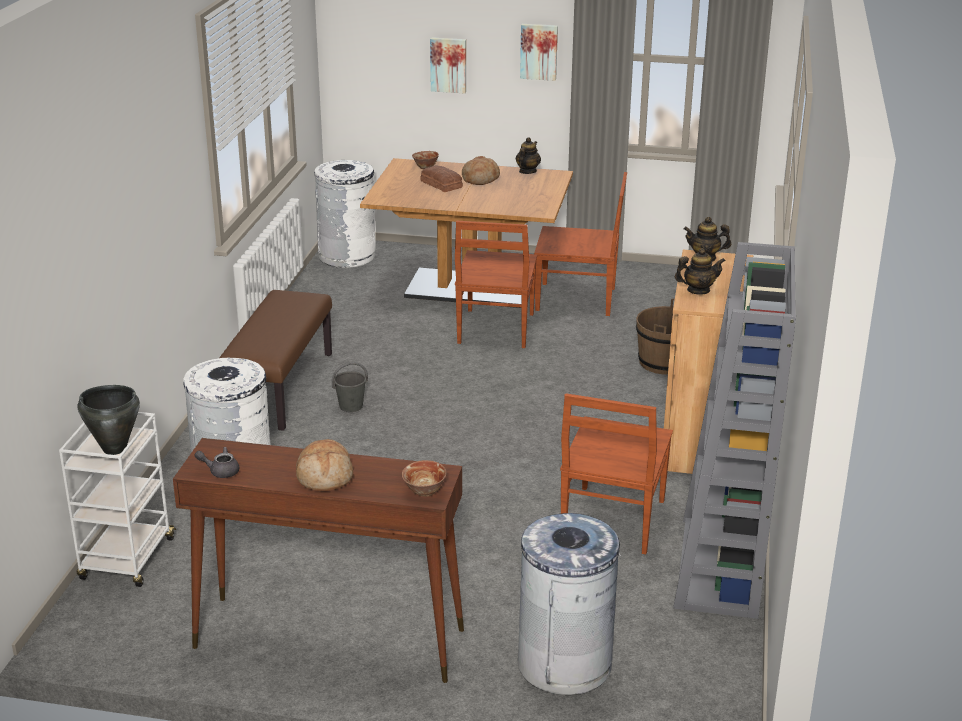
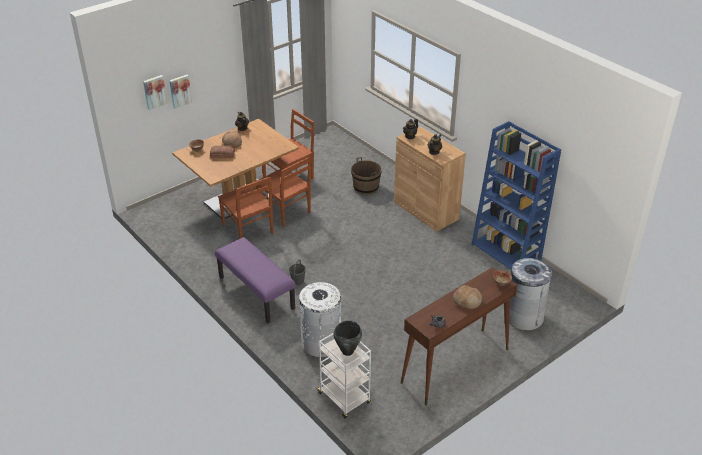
camera: 50 degrees left, 10 degrees up
brown bench [219,290,332,431] -> purple bench [215,237,296,323]
white trash can [314,160,376,268] -> none
picture [520,24,558,81] -> picture moved to [143,75,167,110]
brown chair [560,393,673,554] -> brown chair moved to [218,177,274,239]
grey bookcase [673,242,796,619] -> blue bookcase [472,121,561,270]

